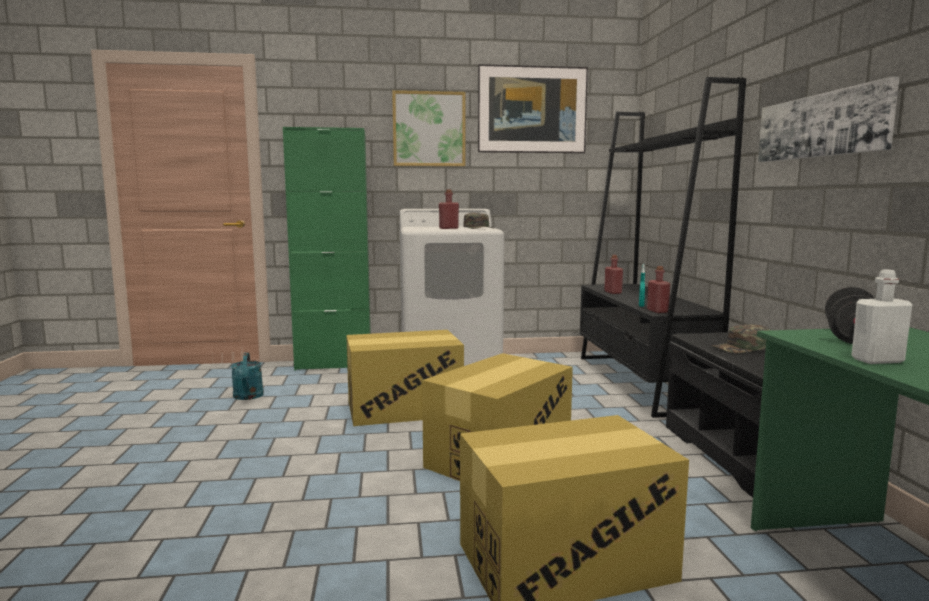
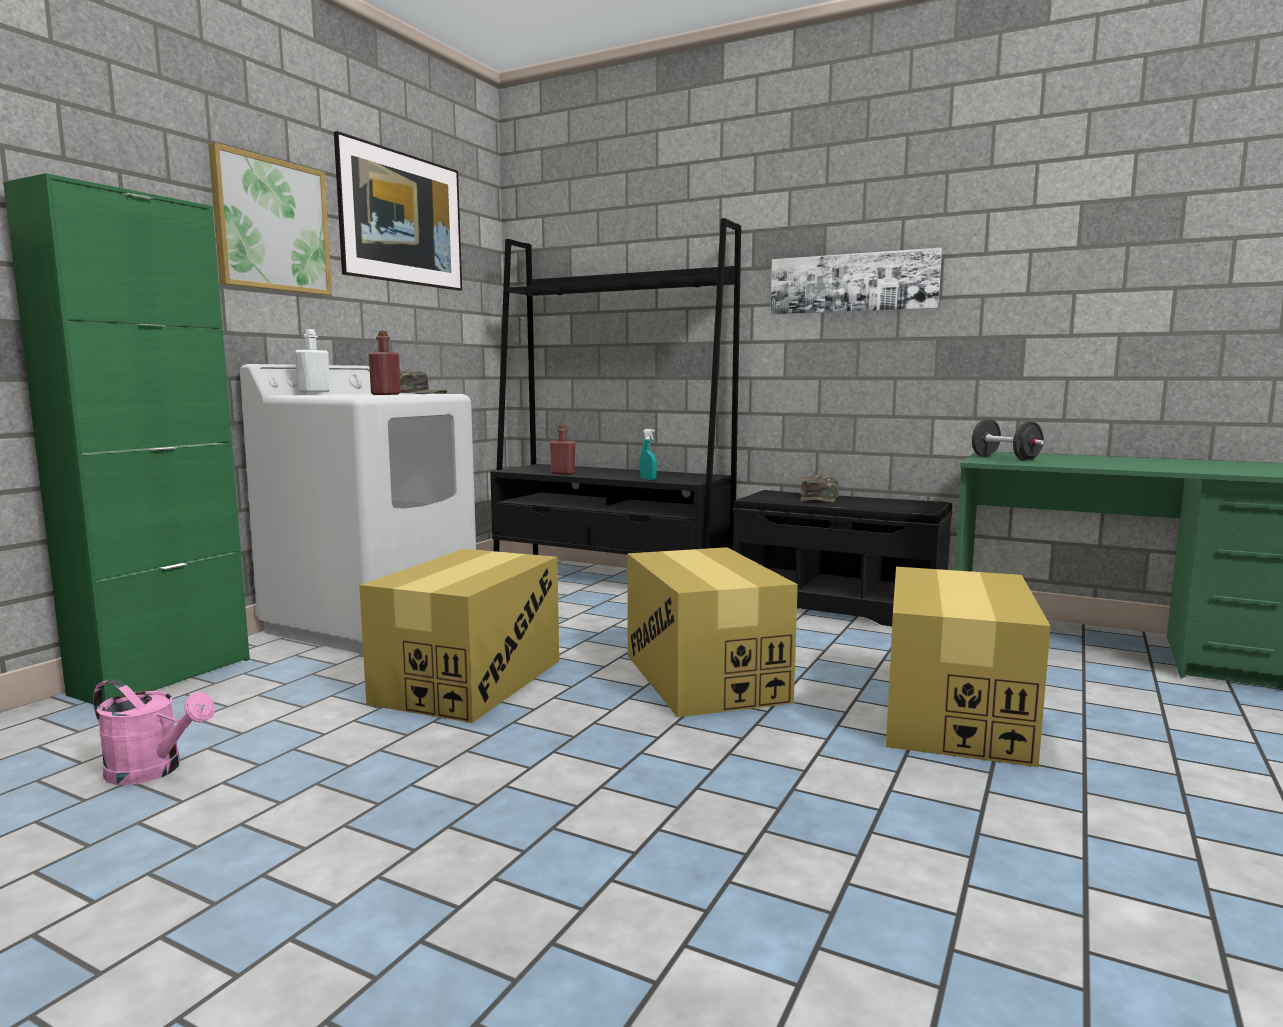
camera: 55 degrees left, 0 degrees up
turquoise watering can [231,352,264,400] -> pink watering can [93,679,215,785]
red bottle [647,266,670,313] -> none
white bottle [852,269,912,364] -> white bottle moved to [295,329,330,393]

